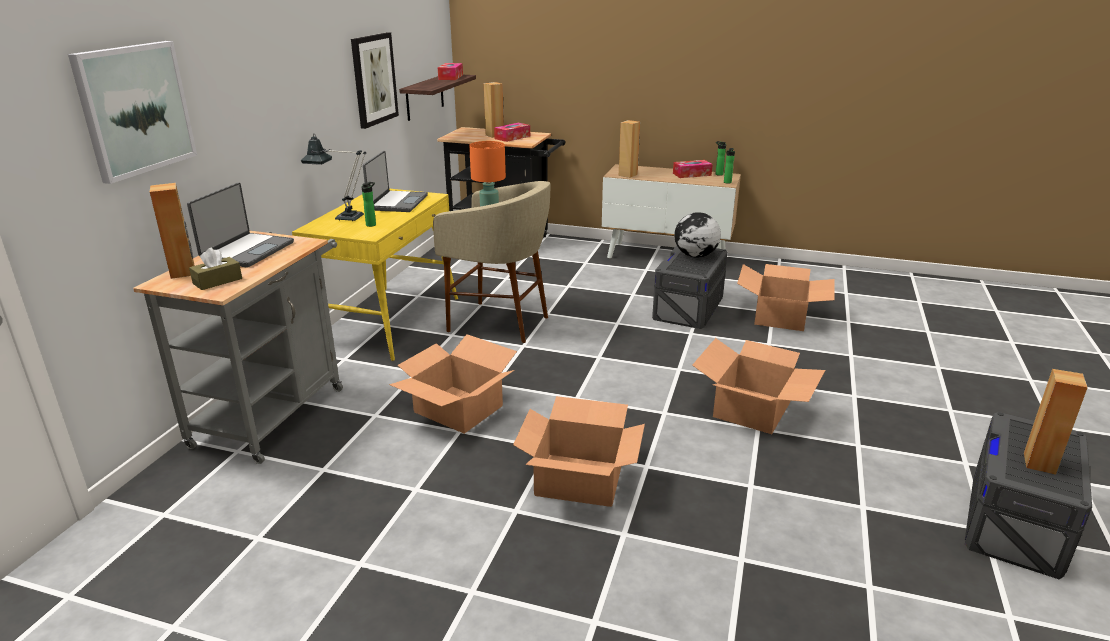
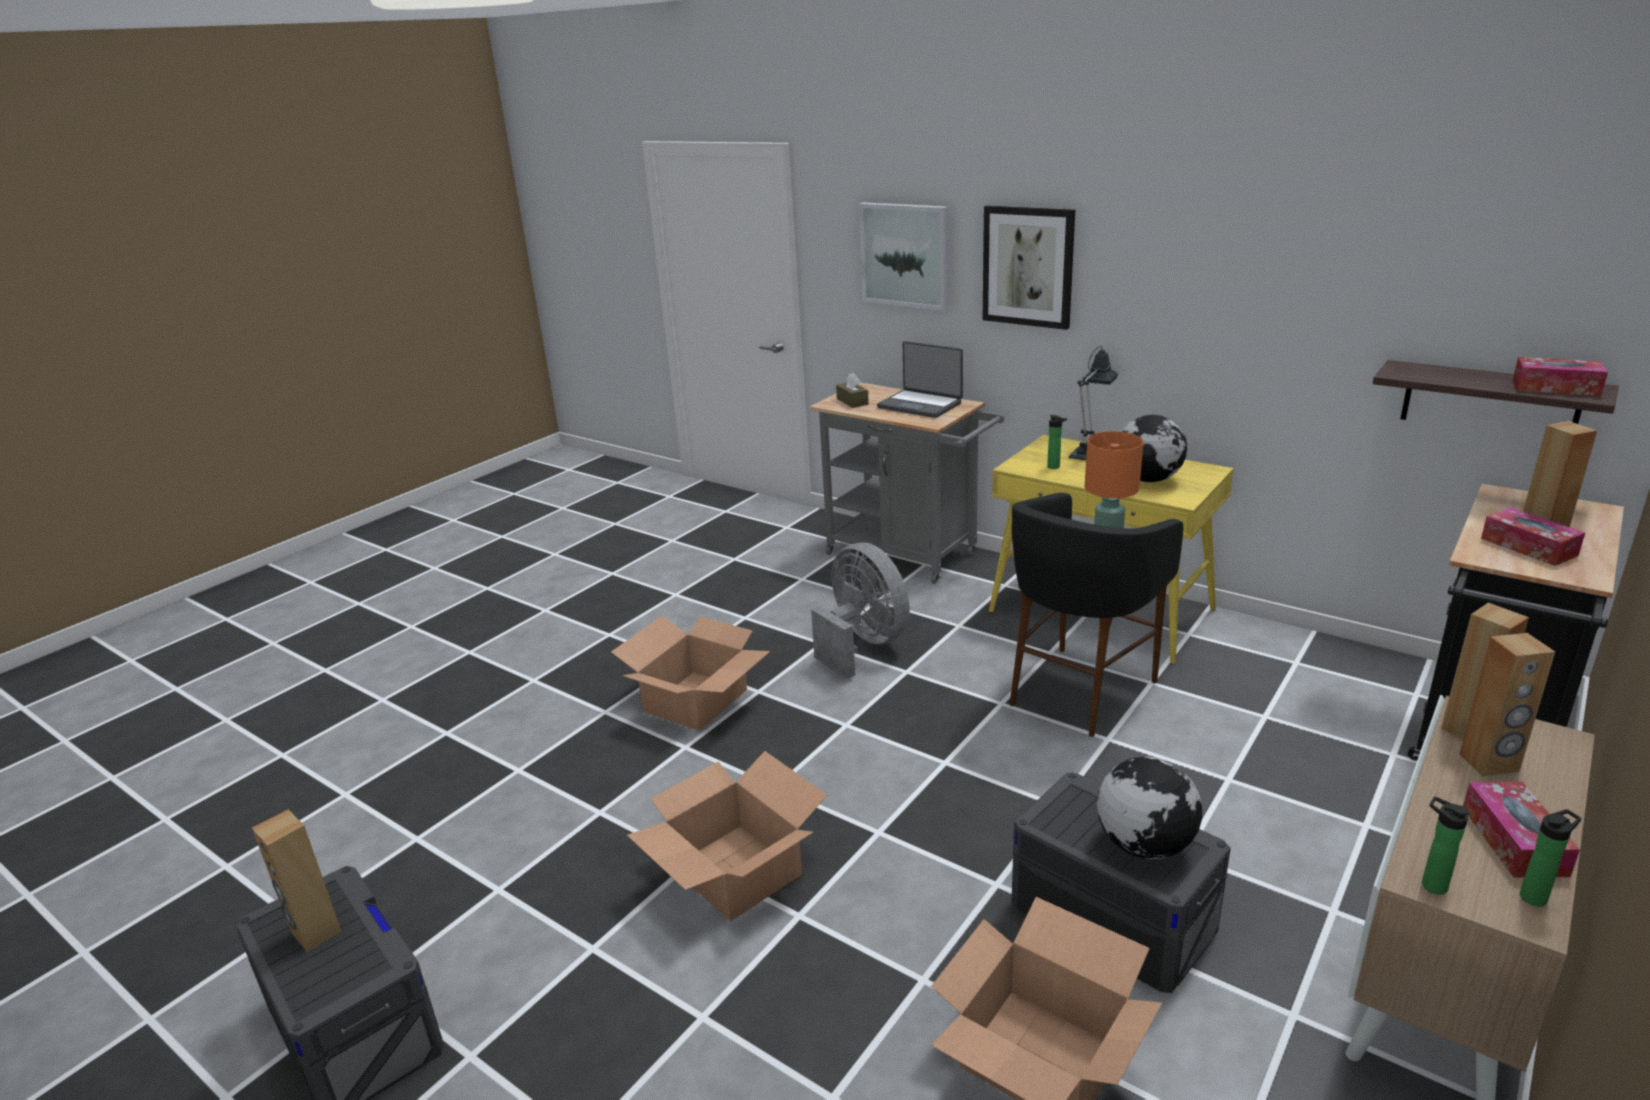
camera: 110 degrees right, 0 degrees up
brown speaker [150,183,195,279] -> brown speaker moved to [1459,633,1555,776]
picture [351,32,399,129] -> picture moved to [983,205,1075,330]
laptop [363,151,428,212] -> globe [1121,415,1187,482]
cardboard box [389,334,517,434] -> grey fan [811,543,910,679]
beige stool [433,181,551,343] -> black stool [1010,493,1183,737]

